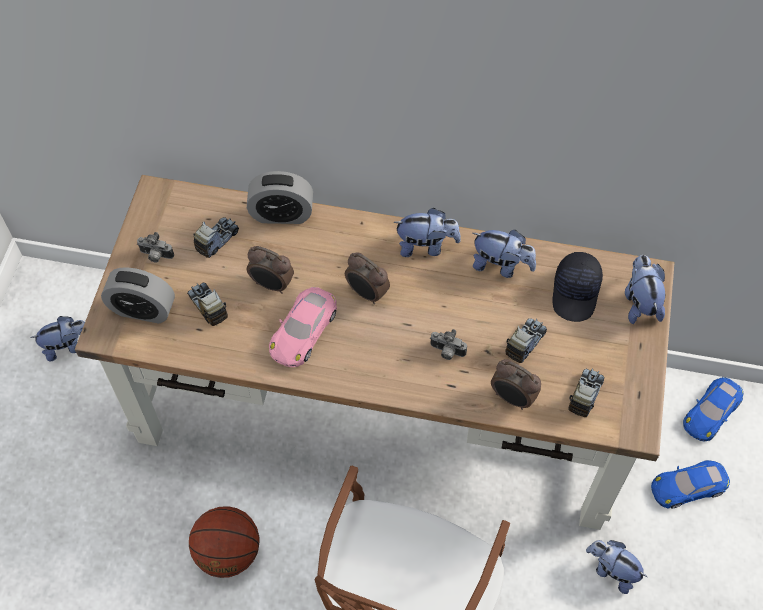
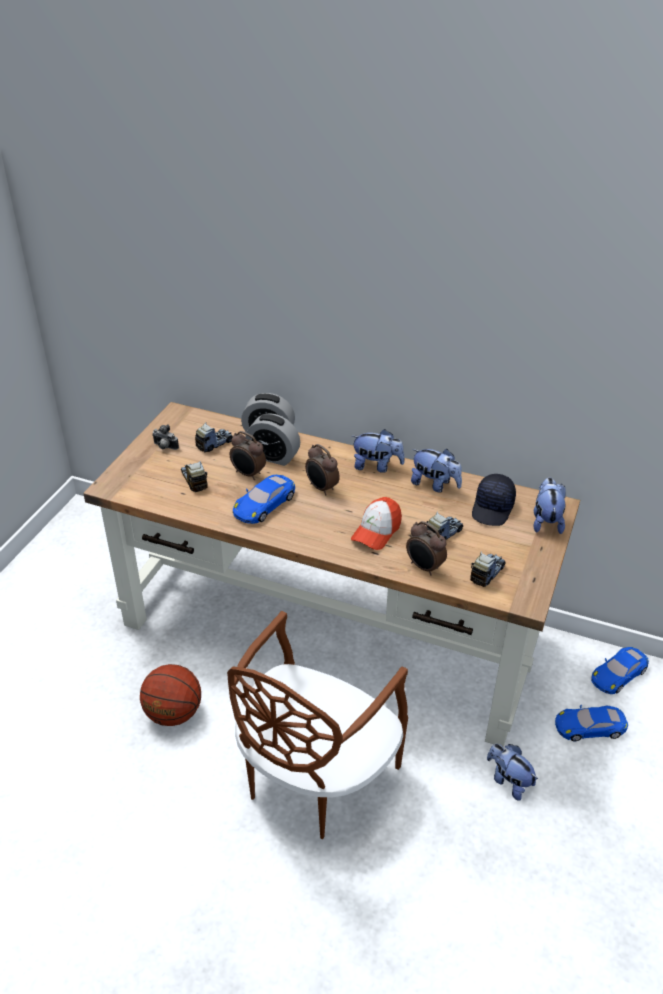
camera: 10 degrees right, 20 degrees down
plush toy [31,316,85,361] -> none
alarm clock [101,267,175,323] -> alarm clock moved to [245,413,300,466]
pink toy car [269,287,337,367] -> blue toy car [233,475,295,524]
camera [430,329,467,360] -> cap [351,497,402,550]

